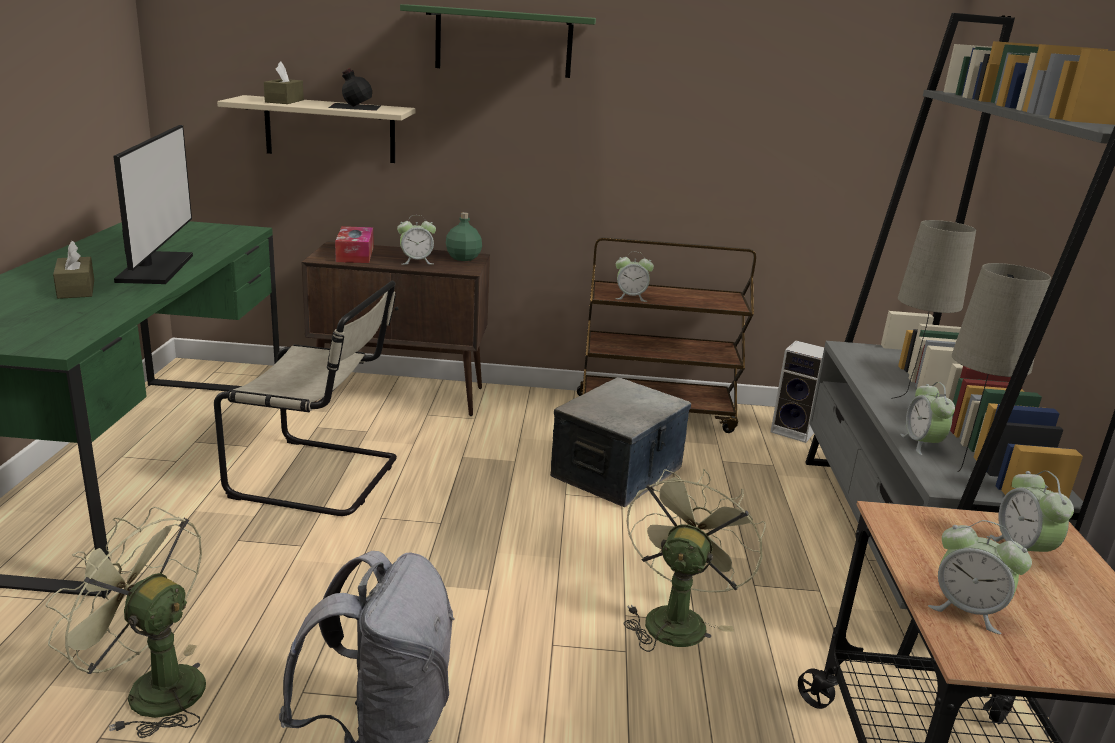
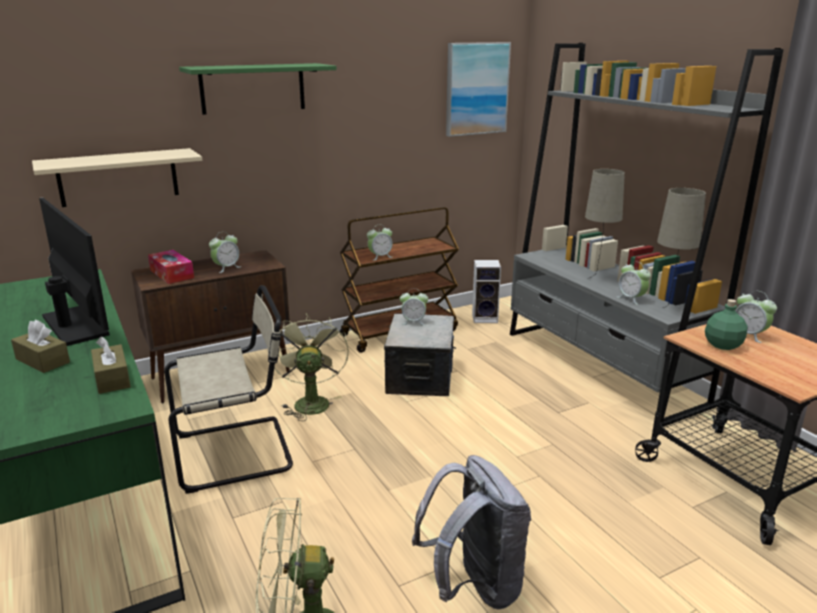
camera: 30 degrees left, 0 degrees up
brown tissue box [264,61,304,104] -> brown tissue box moved to [91,336,131,394]
black bottle [328,68,380,111] -> none
green bottle [446,212,482,261] -> green bottle moved to [705,299,748,350]
green fan [624,469,766,652] -> green fan moved to [274,313,349,421]
alarm clock [928,520,1032,634] -> alarm clock moved to [400,289,428,325]
none -> picture [446,42,511,137]

